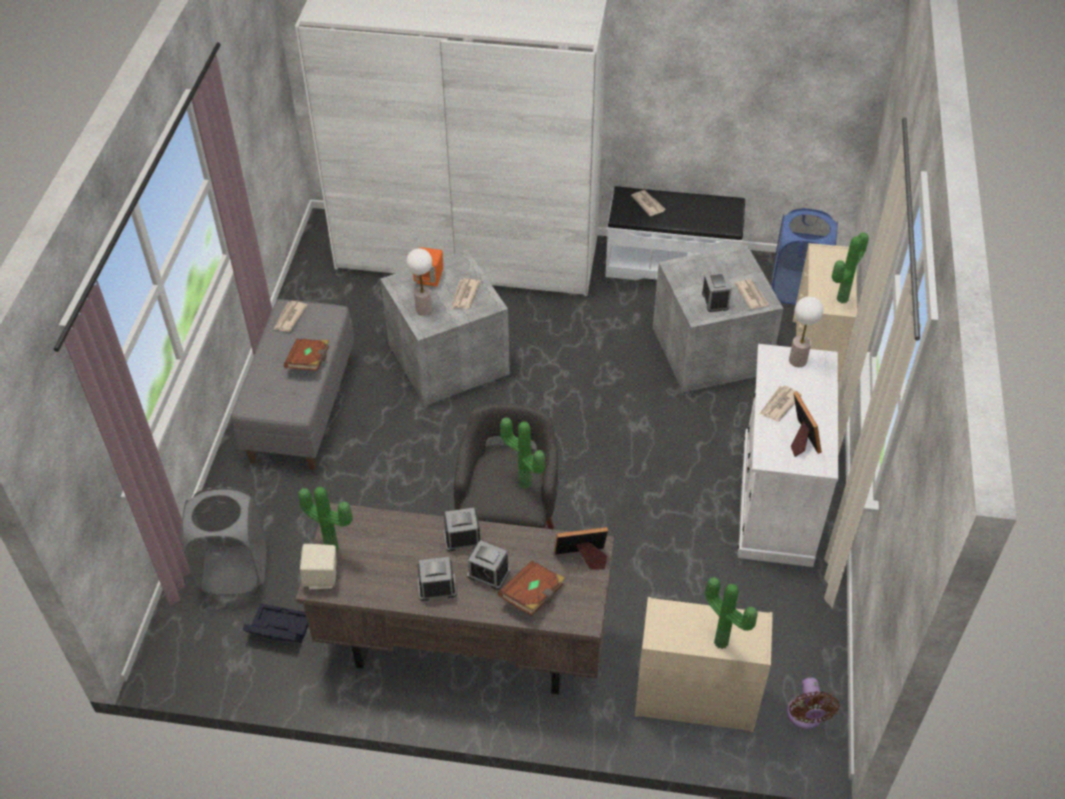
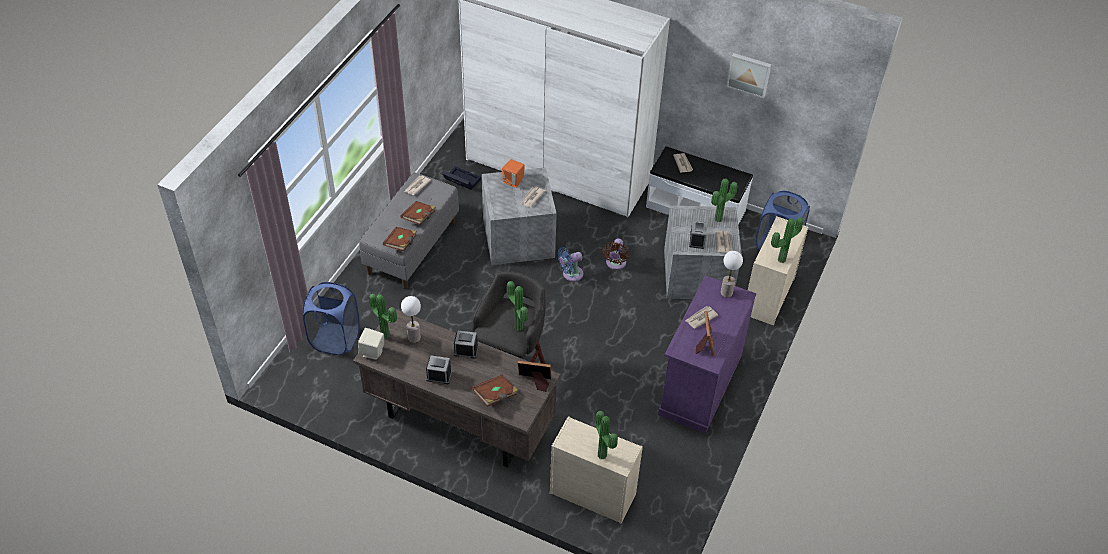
camera: 15 degrees right, 0 degrees up
grey laundry basket [181,487,267,596] -> blue laundry basket [303,282,360,355]
black storage box [243,603,309,643] -> black storage box moved to [442,166,481,190]
table lamp [406,248,432,316] -> table lamp moved to [401,296,421,343]
alarm clock [467,540,510,590] -> none
white cabinet [738,344,838,567] -> purple cabinet [658,275,756,434]
brown fan [787,677,840,729] -> brown fan moved to [602,238,629,270]
none -> brown book [383,227,417,251]
none -> blue fan [558,247,583,282]
none -> potted plant [711,179,738,222]
none -> picture [726,53,771,98]

